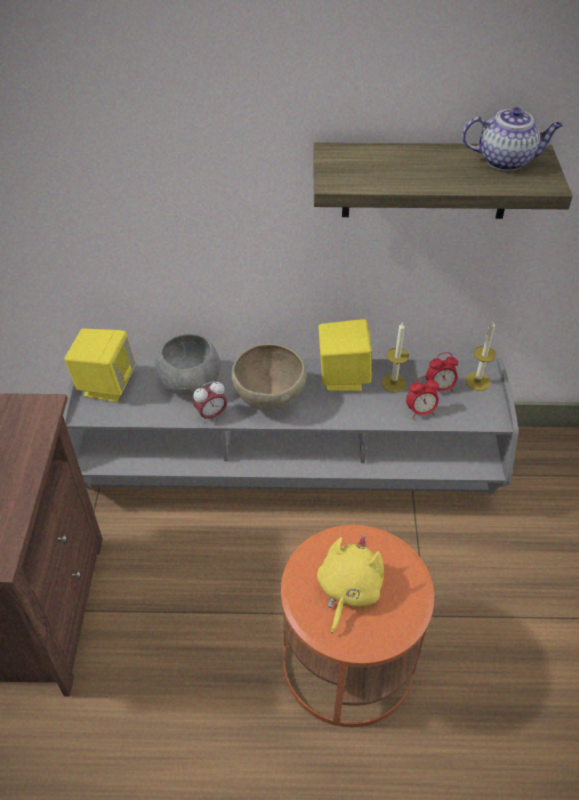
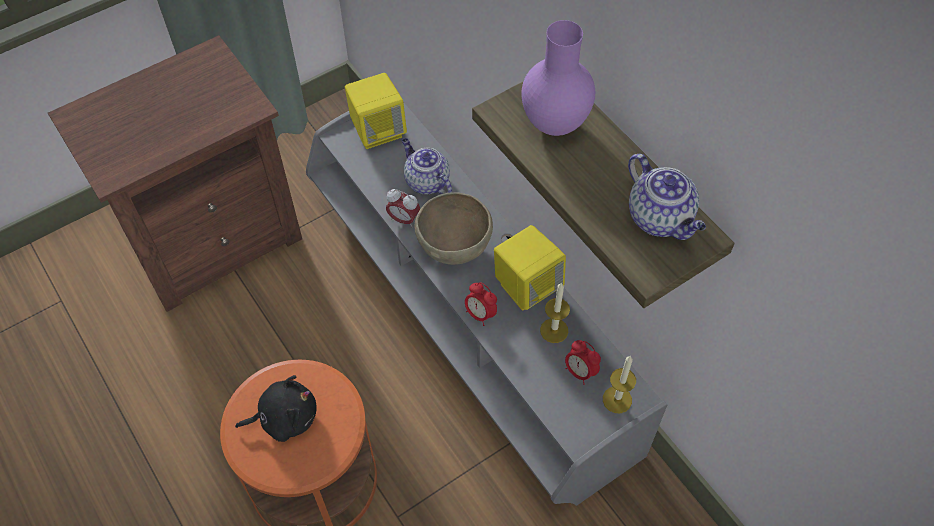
camera: 55 degrees right, 10 degrees up
grey bowl [156,334,220,395] -> teapot [402,138,452,195]
yellow plush toy [317,536,384,634] -> black plush toy [235,375,317,442]
alarm clock [406,376,439,418] -> alarm clock moved to [465,282,497,326]
none -> purple vase [522,20,595,136]

